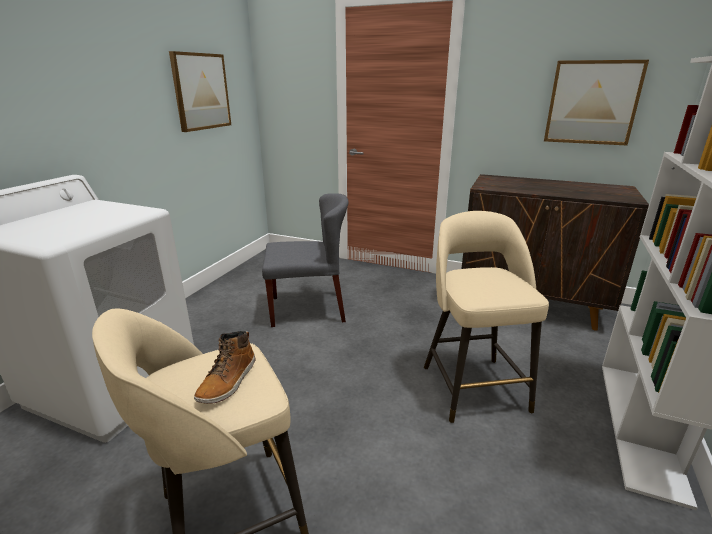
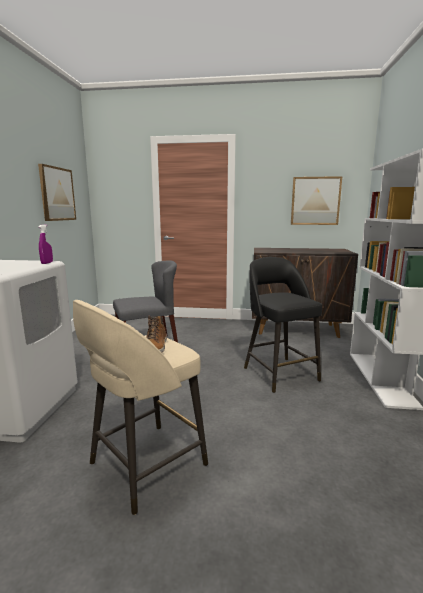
camera: 15 degrees left, 10 degrees down
beige stool [424,211,549,423] -> black stool [244,257,322,393]
none -> purple spray bottle [39,224,53,264]

